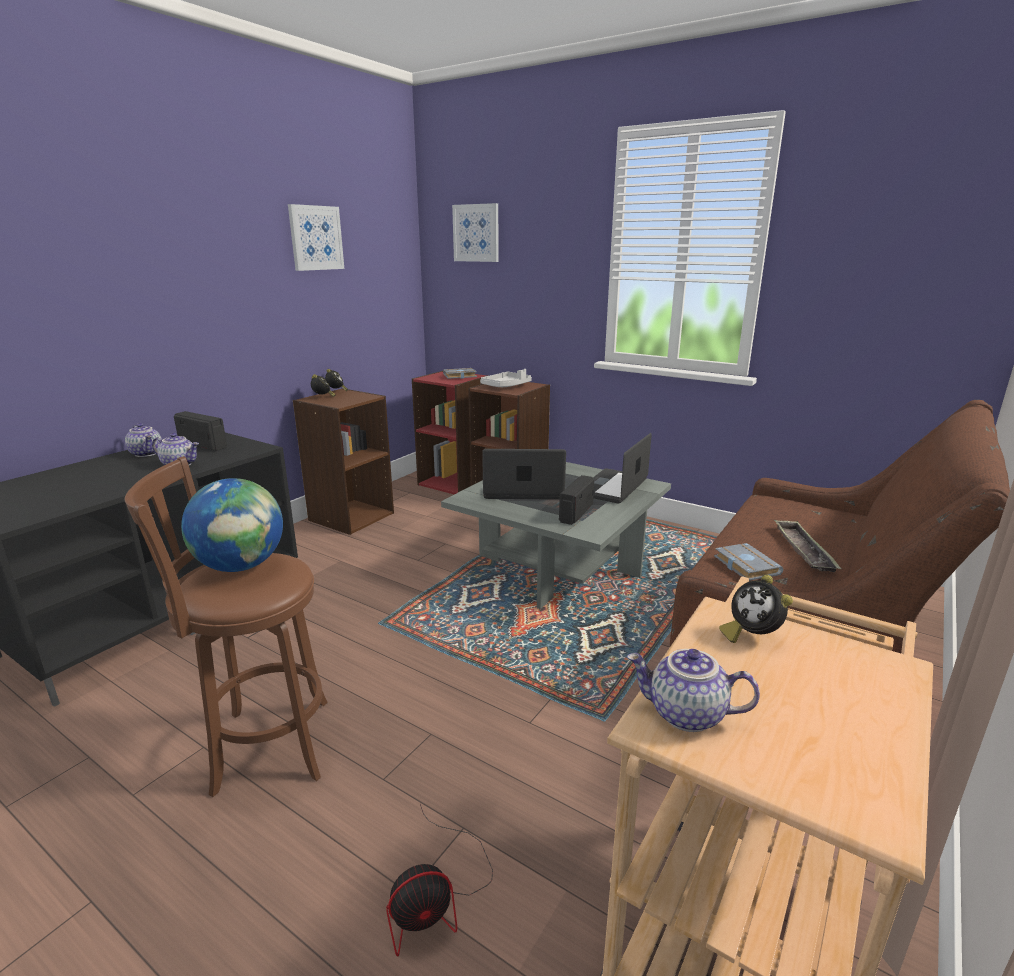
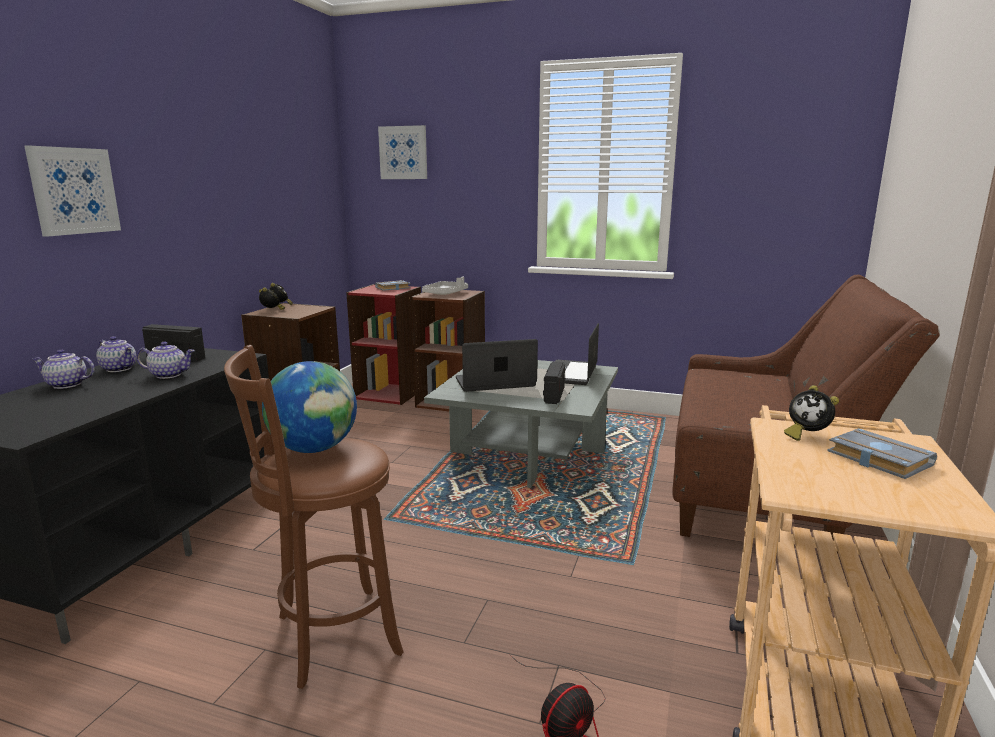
camera: 15 degrees left, 5 degrees down
picture [288,204,344,271] -> picture moved to [24,146,121,237]
teapot [627,649,760,732] -> teapot moved to [32,349,95,389]
grey book [714,543,783,581] -> grey book moved to [828,428,937,479]
tray [774,520,841,572] -> none

